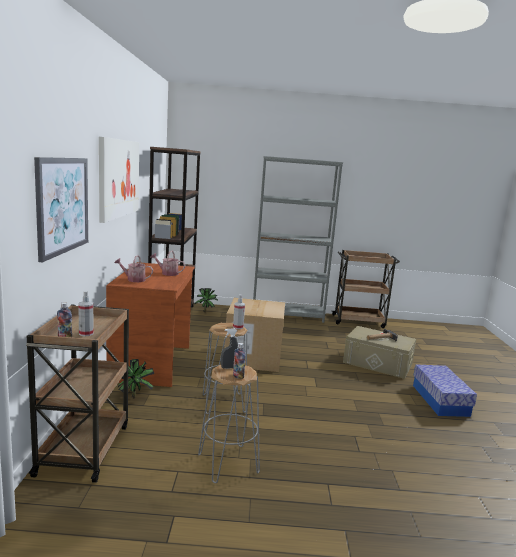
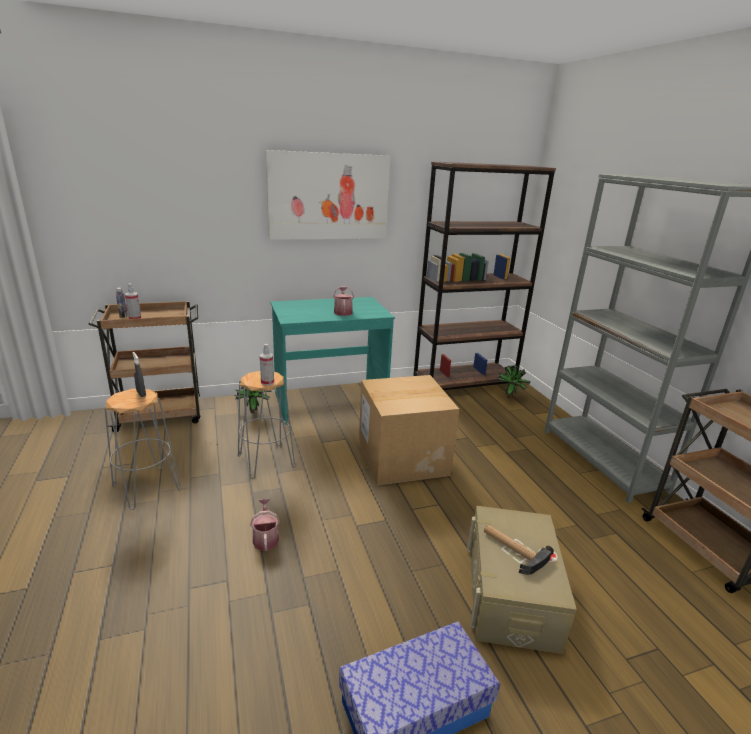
camera: 70 degrees right, 10 degrees up
picture [34,157,88,262] -> none
brown desk [106,262,195,387] -> turquoise desk [270,297,395,425]
watering can [114,255,153,282] -> watering can moved to [250,499,280,551]
bottle [233,343,246,379] -> none

